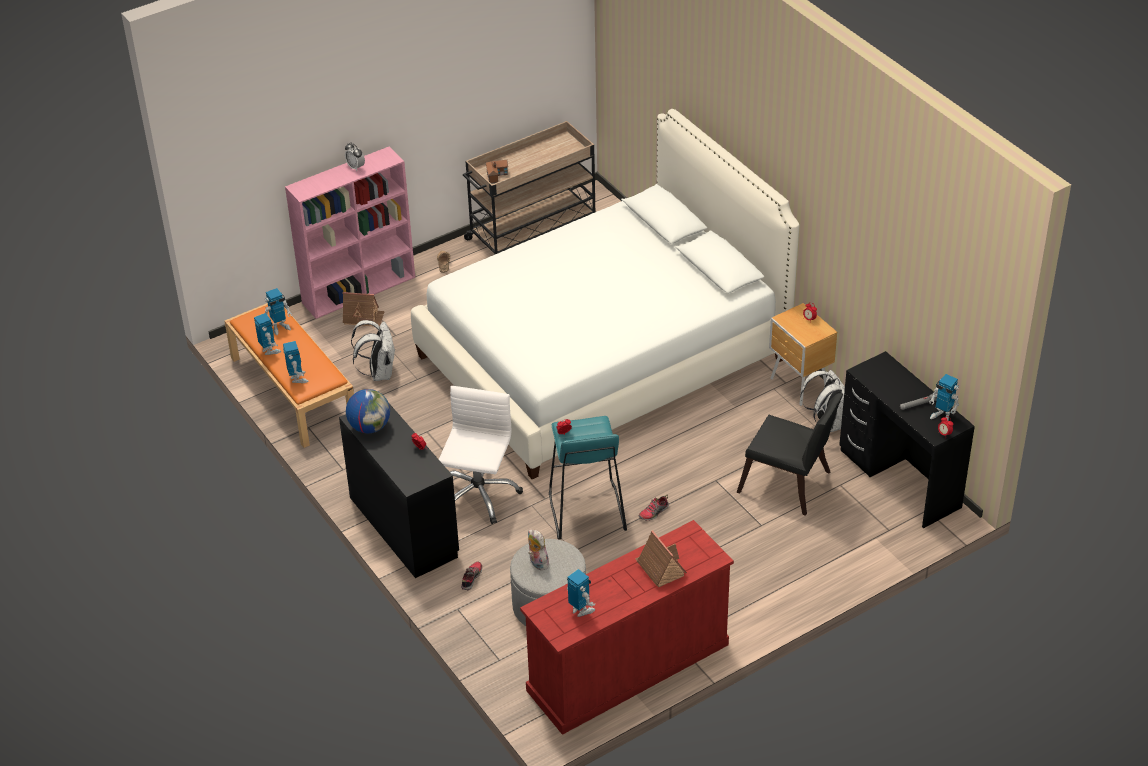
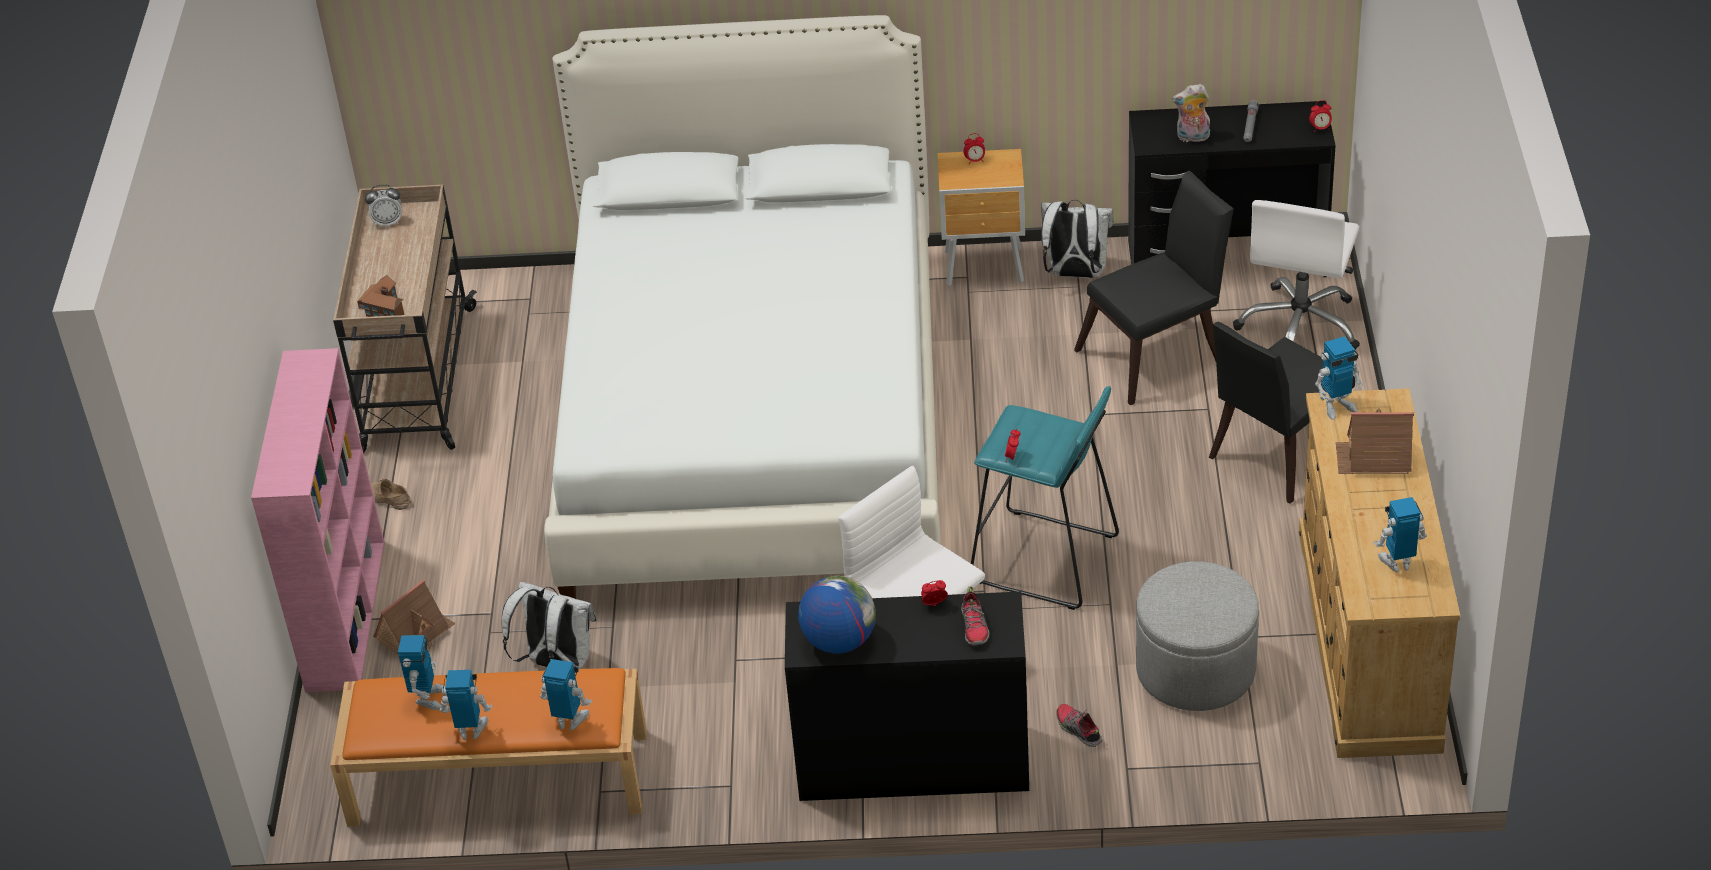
camera: 55 degrees left, 0 degrees up
alarm clock [345,143,365,171] -> alarm clock moved to [365,185,402,227]
red dresser [520,520,734,735] -> beige dresser [1299,388,1460,758]
plush toy [528,529,551,570] -> plush toy moved to [1172,84,1210,144]
shoe [639,495,669,521] -> shoe moved to [961,587,989,646]
toy robot [929,374,959,421] -> toy robot moved to [1315,336,1363,420]
none -> black chair [1209,322,1355,504]
none -> white office chair [1233,200,1360,350]

